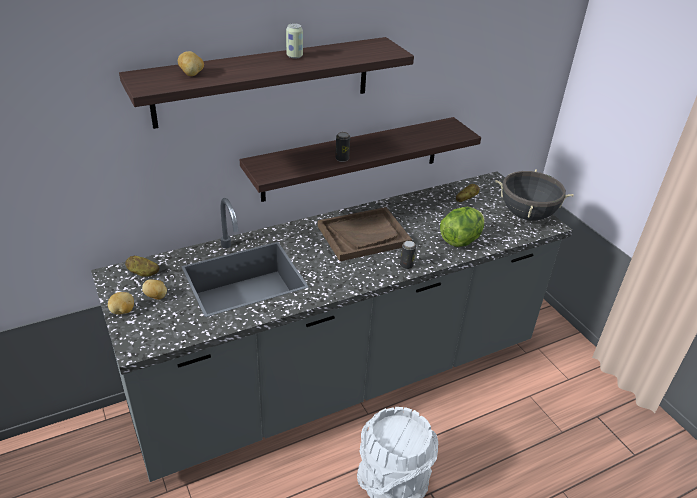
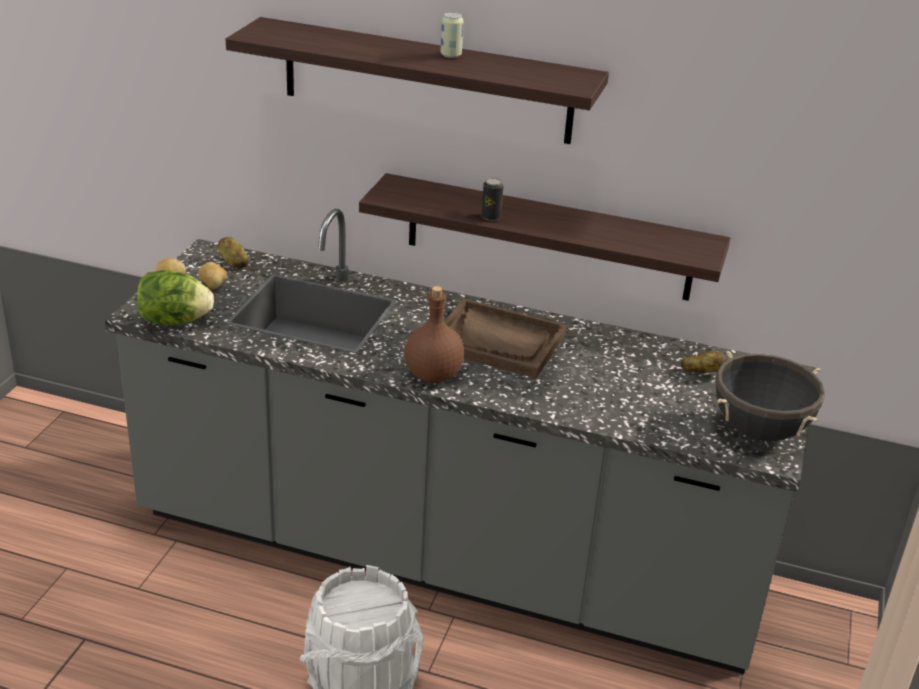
camera: 45 degrees right, 5 degrees down
potato [178,51,204,76] -> none
can [400,241,416,269] -> none
lettuce [440,207,484,247] -> lettuce moved to [137,270,214,325]
none -> brown bottle [405,286,464,383]

